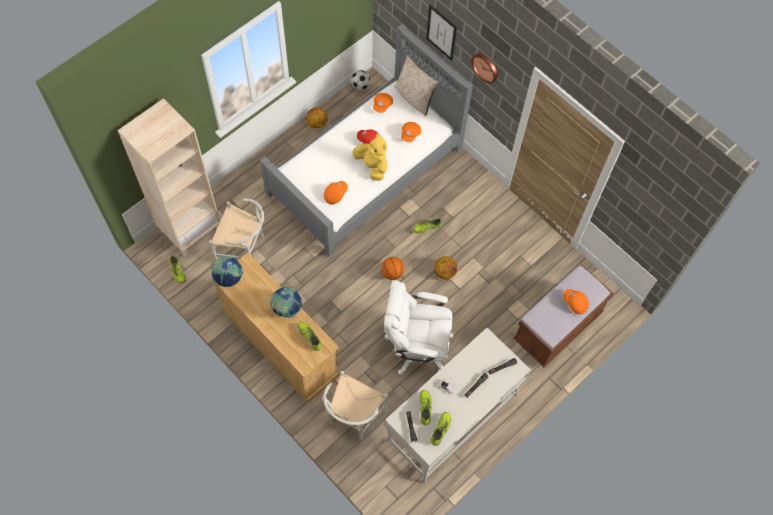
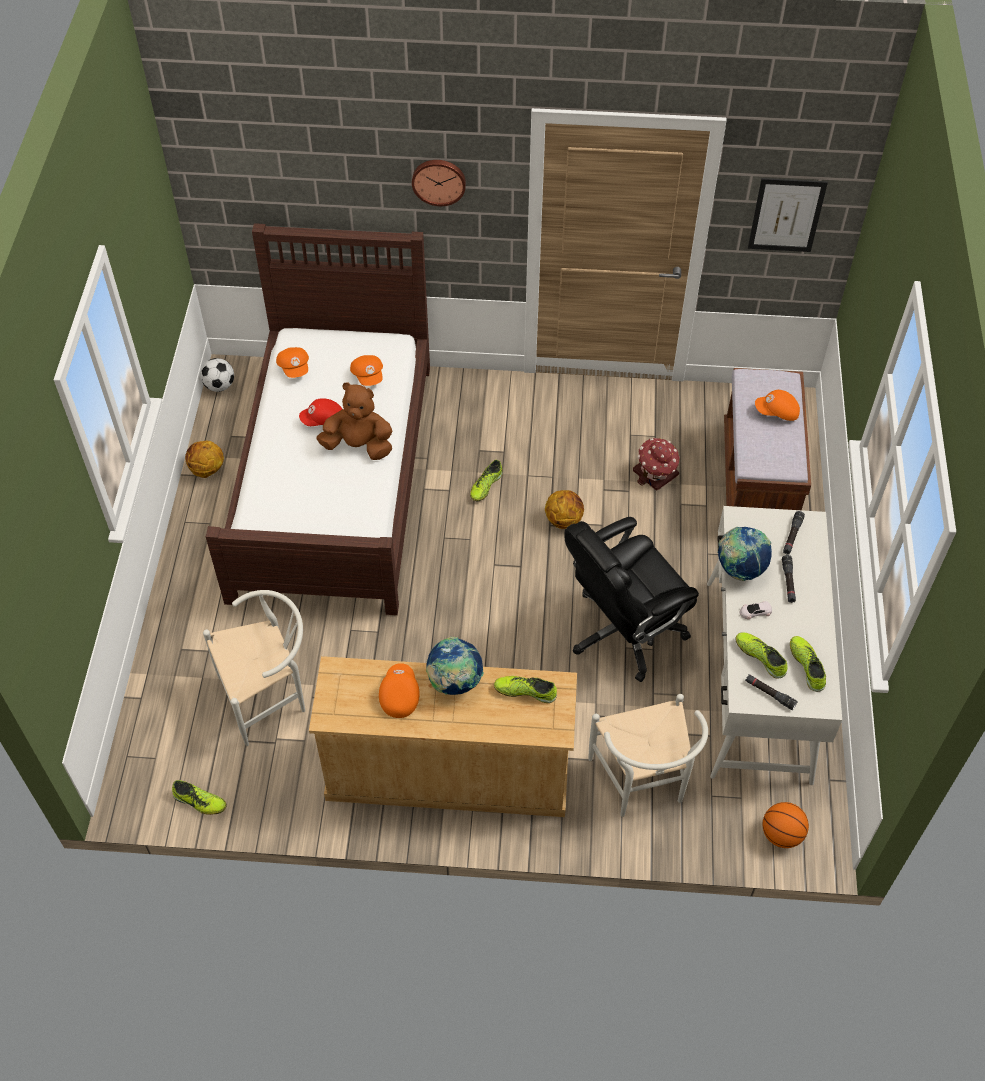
camera: 40 degrees left, 10 degrees down
beige bookcase [118,98,220,257] -> none
globe [211,256,244,287] -> globe moved to [718,527,772,581]
grey bed [260,24,473,257] -> brown bed [206,223,430,615]
orange cap [324,181,348,205] -> orange cap moved to [379,663,419,718]
yellow plush toy [352,133,387,181] -> brown plush toy [316,382,392,460]
basketball [381,257,404,280] -> basketball moved to [763,802,809,848]
white office chair [384,280,454,375] -> black office chair [565,517,699,682]
beige pillow [394,55,439,116] -> none
picture [426,4,457,61] -> picture moved to [748,178,828,252]
none -> toy house [633,438,680,491]

